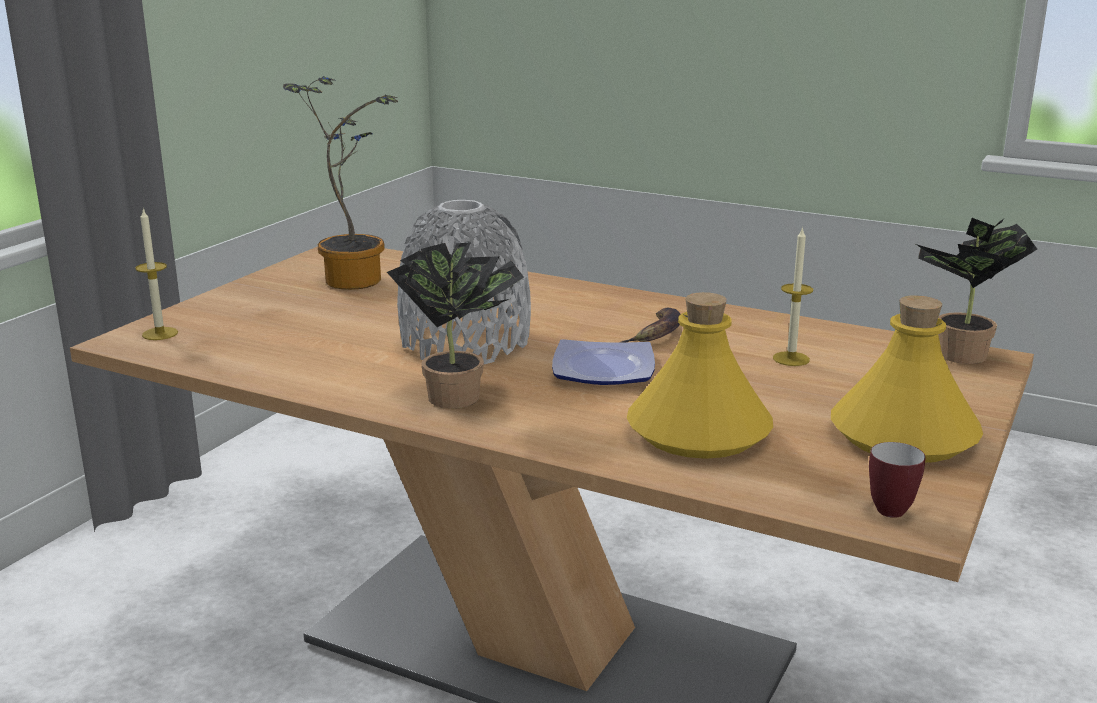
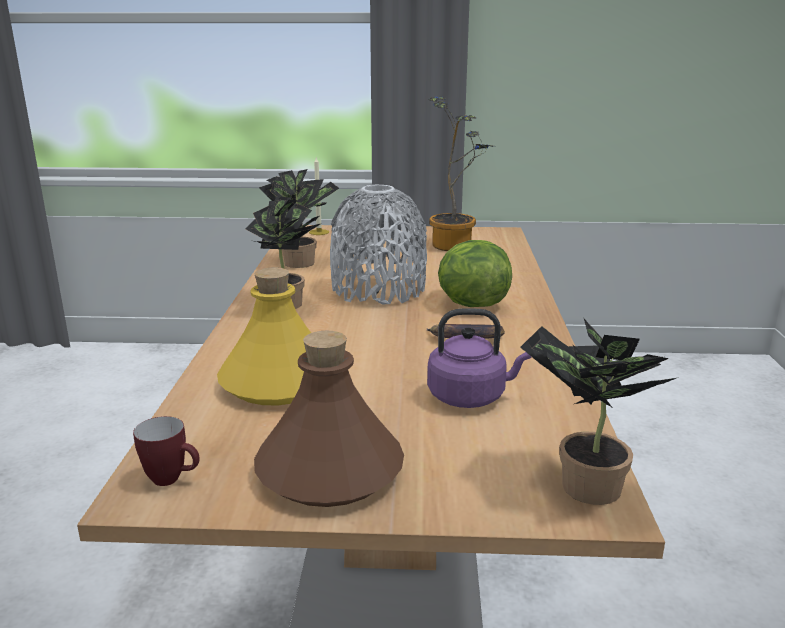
camera: 65 degrees right, 0 degrees up
plate [552,339,655,385] -> none
candle [773,226,813,366] -> purple kettle [427,308,531,408]
yellow bottle [831,295,983,463] -> brown bottle [254,331,404,507]
none -> potted plant [259,169,339,268]
none -> lettuce [438,240,512,307]

